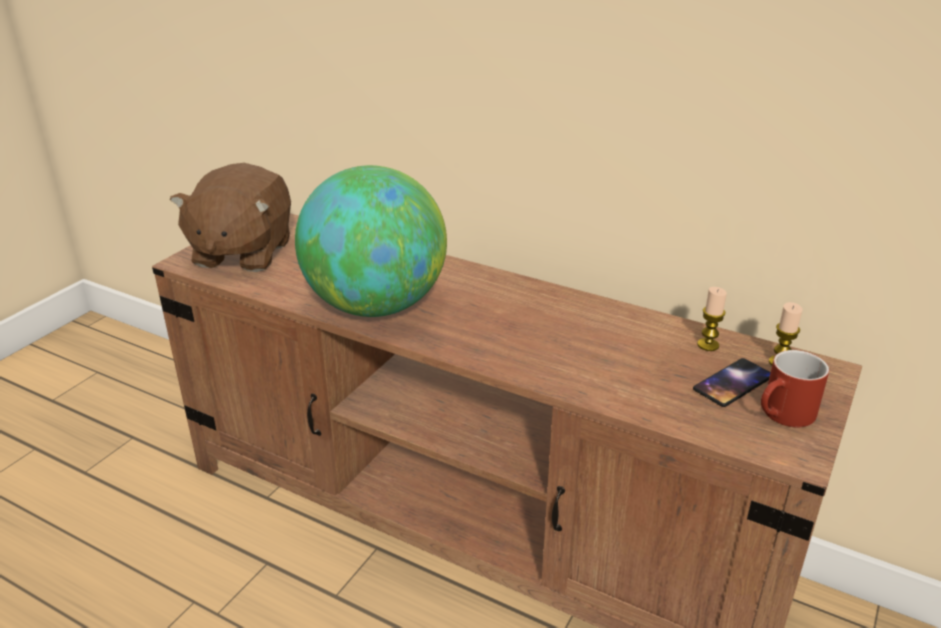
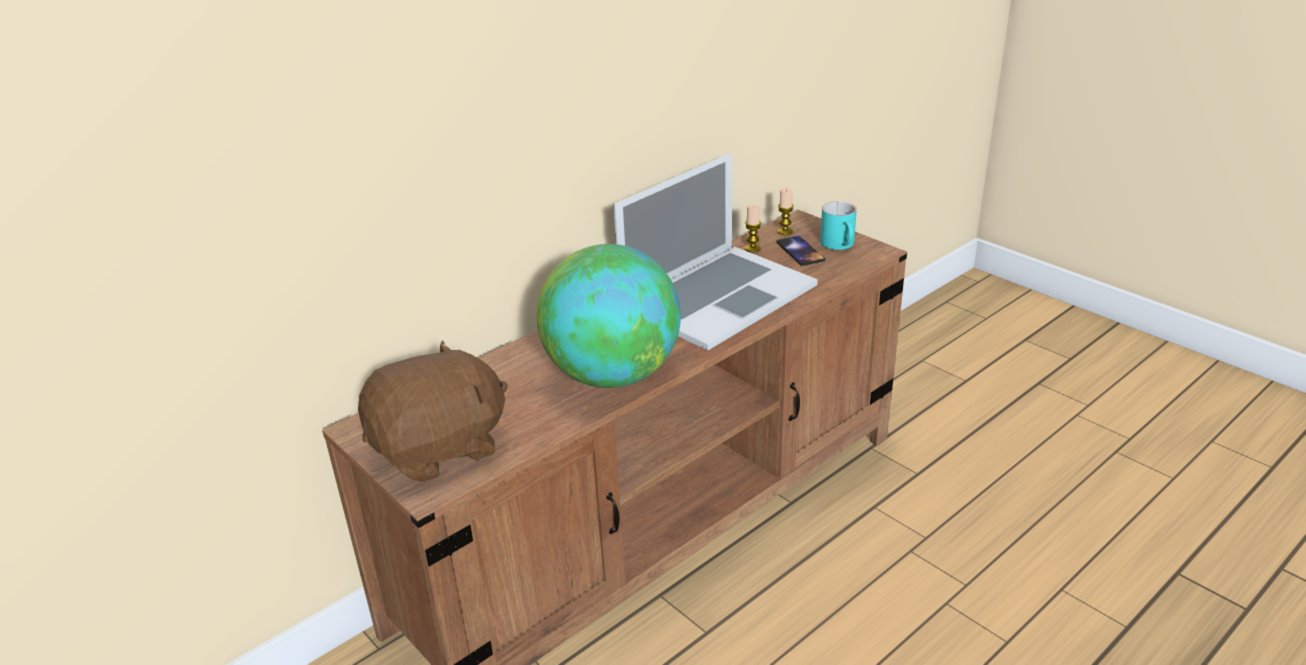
camera: 70 degrees left, 0 degrees up
brown plush toy [170,163,291,272] -> brown plush toy turned 60 degrees counterclockwise [358,340,508,482]
red mug [761,350,829,427] -> turquoise mug [820,201,857,250]
none -> laptop [613,153,818,351]

